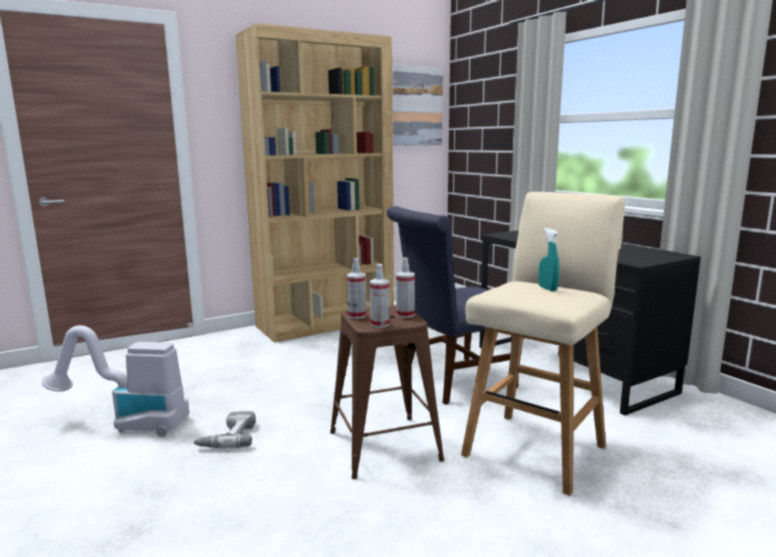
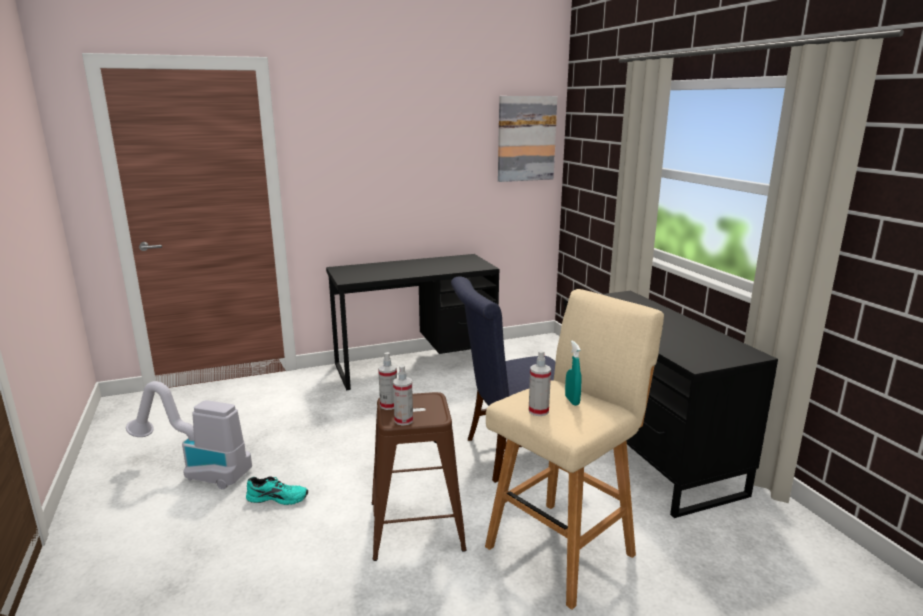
camera: 10 degrees right, 5 degrees up
power drill [193,411,256,448] -> turquoise shoe [246,476,308,505]
brown bookcase [235,23,394,342] -> black desk [326,254,499,390]
spray bottle [396,258,415,318] -> spray bottle moved to [529,350,551,416]

